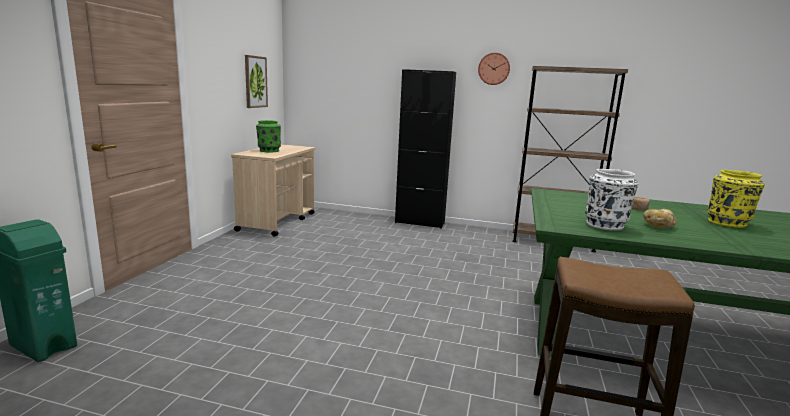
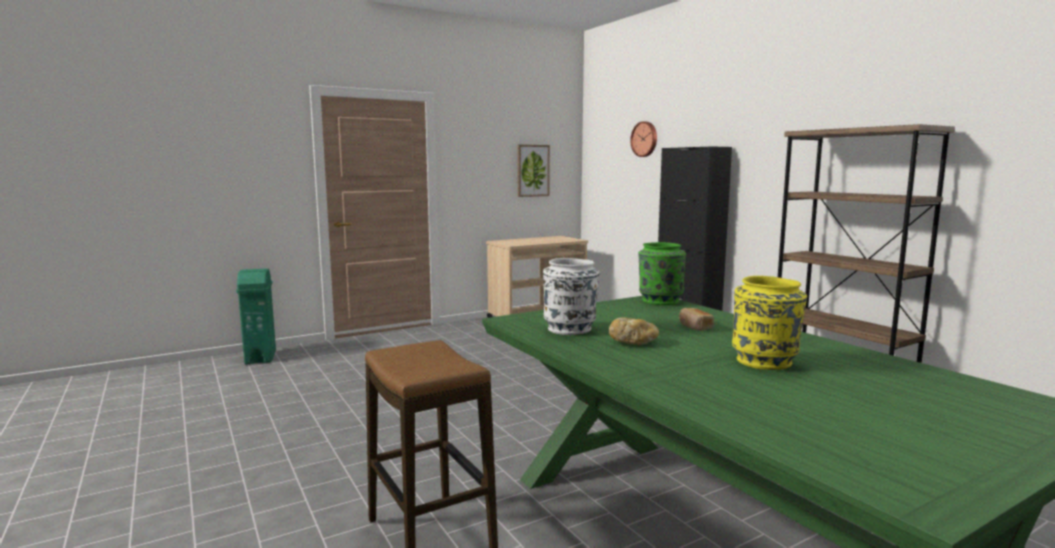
camera: 45 degrees right, 5 degrees down
green vase [256,120,281,152] -> green vase moved to [638,242,686,305]
wall clock [478,53,510,85] -> wall clock moved to [630,121,657,157]

